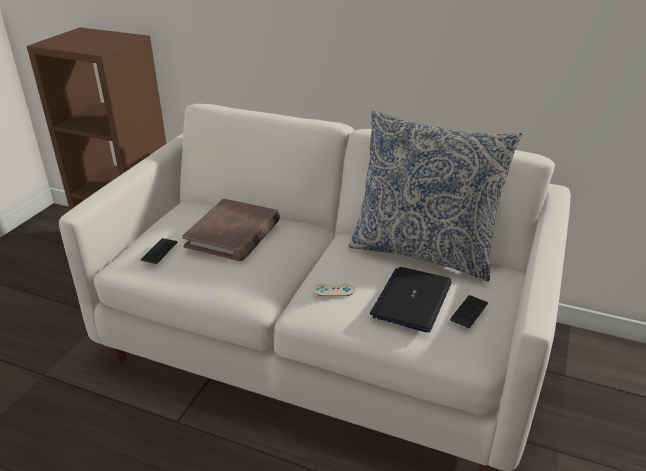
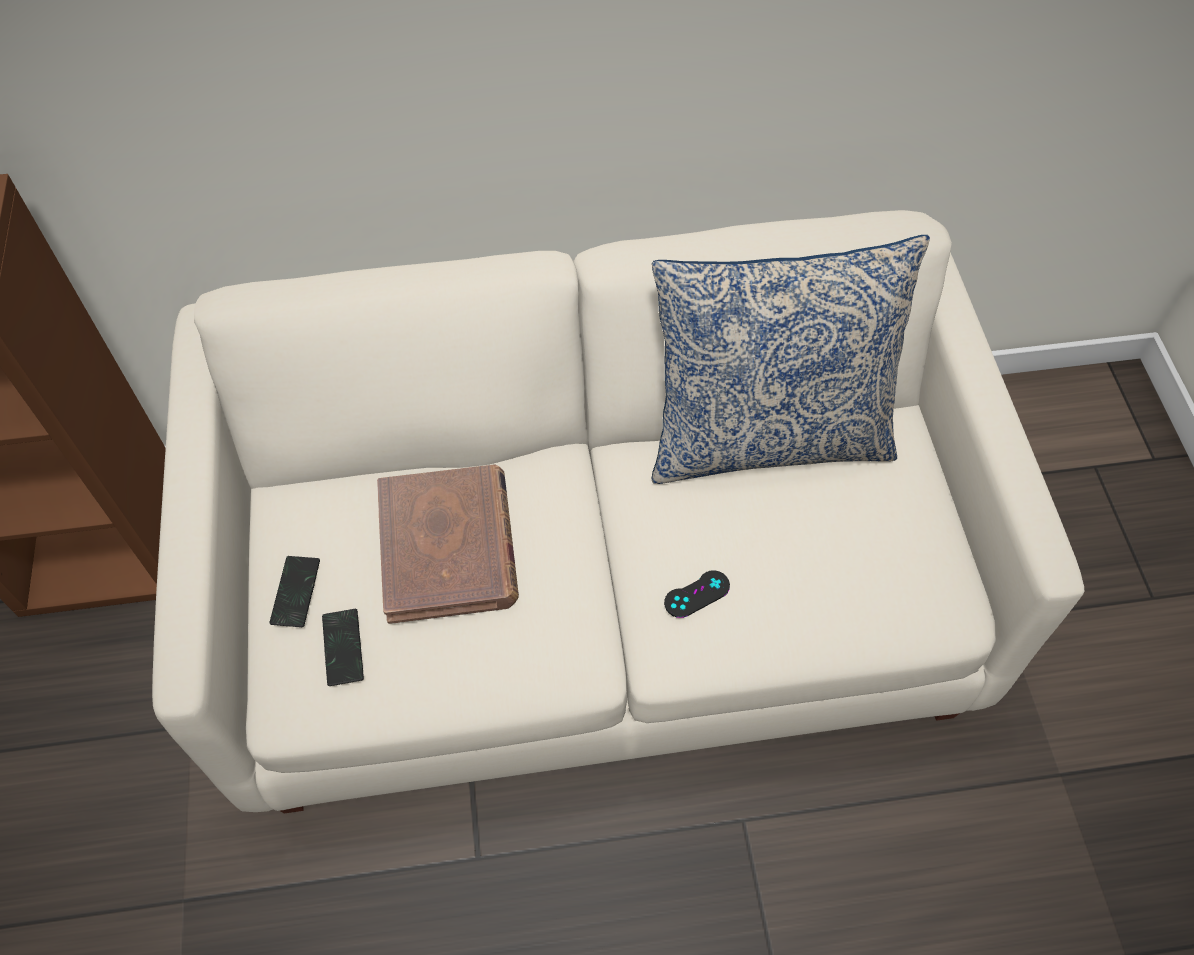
camera: 30 degrees left, 25 degrees up
beige game controller [313,284,355,296] -> black game controller [664,570,730,618]
laptop [370,267,452,332] -> none
phone [450,295,488,328] -> phone moved to [269,556,320,627]

